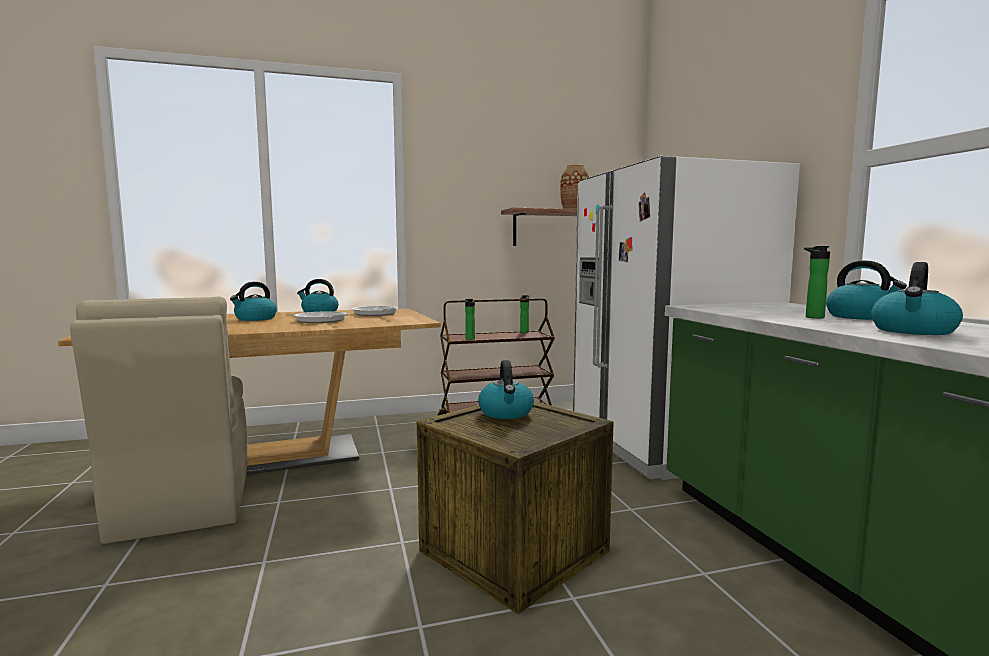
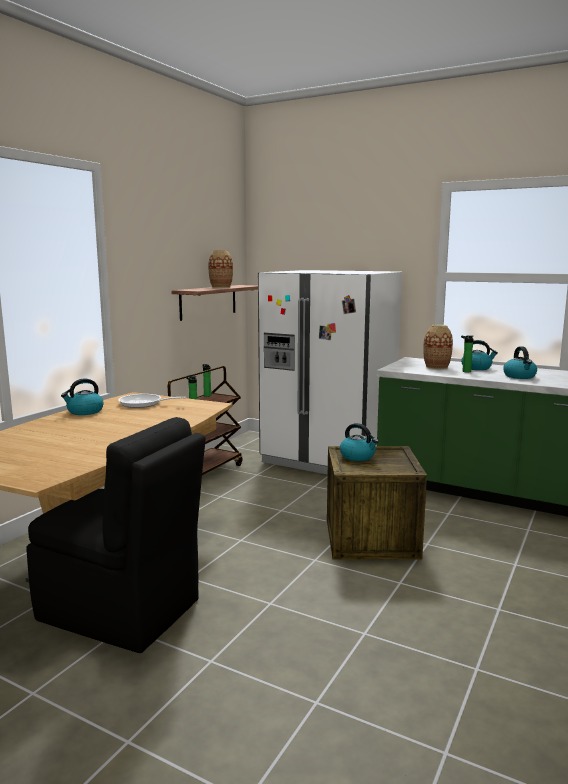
camera: 45 degrees left, 5 degrees up
beige chair [70,297,247,544] -> black chair [26,417,206,653]
kettle [230,282,277,321] -> none
frying pan [294,311,349,323] -> none
none -> vase [423,325,453,369]

